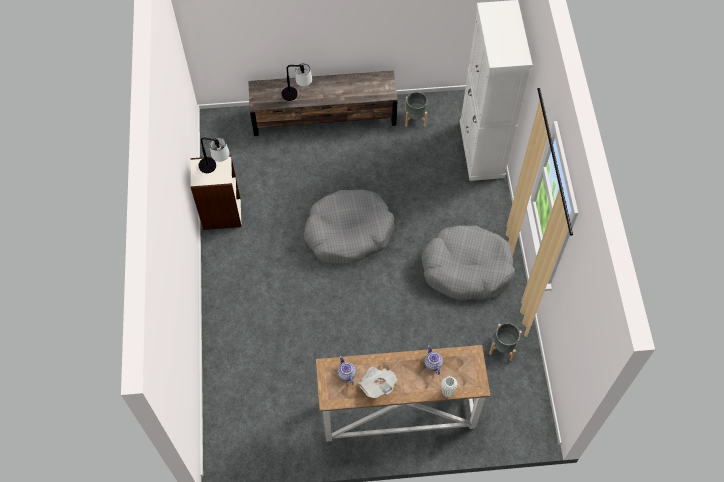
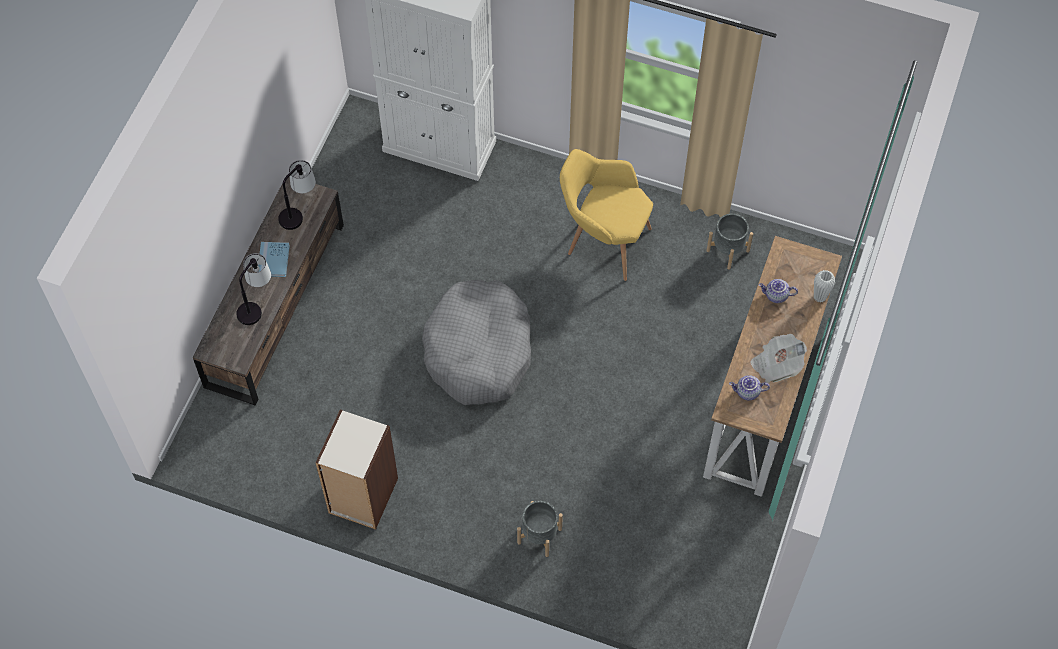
camera: 65 degrees left, 0 degrees up
table lamp [199,137,230,173] -> table lamp moved to [278,160,316,230]
grey planter [405,92,427,127] -> grey planter moved to [517,501,563,557]
grey dog bed [421,225,515,300] -> yellow armchair [560,149,653,281]
none -> blue book [258,242,290,277]

